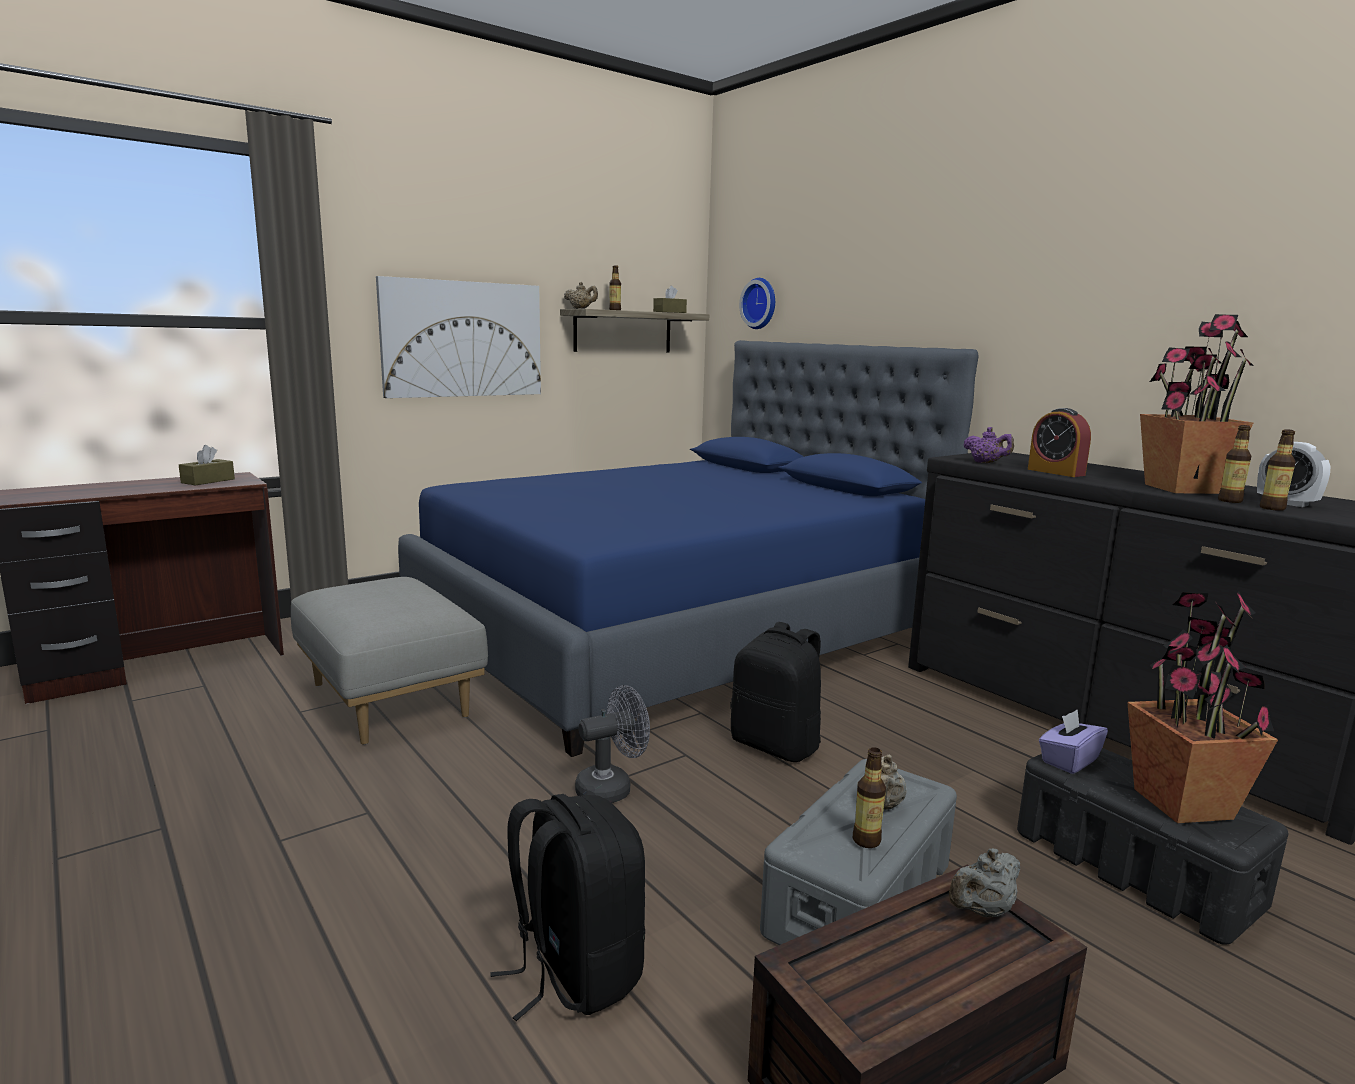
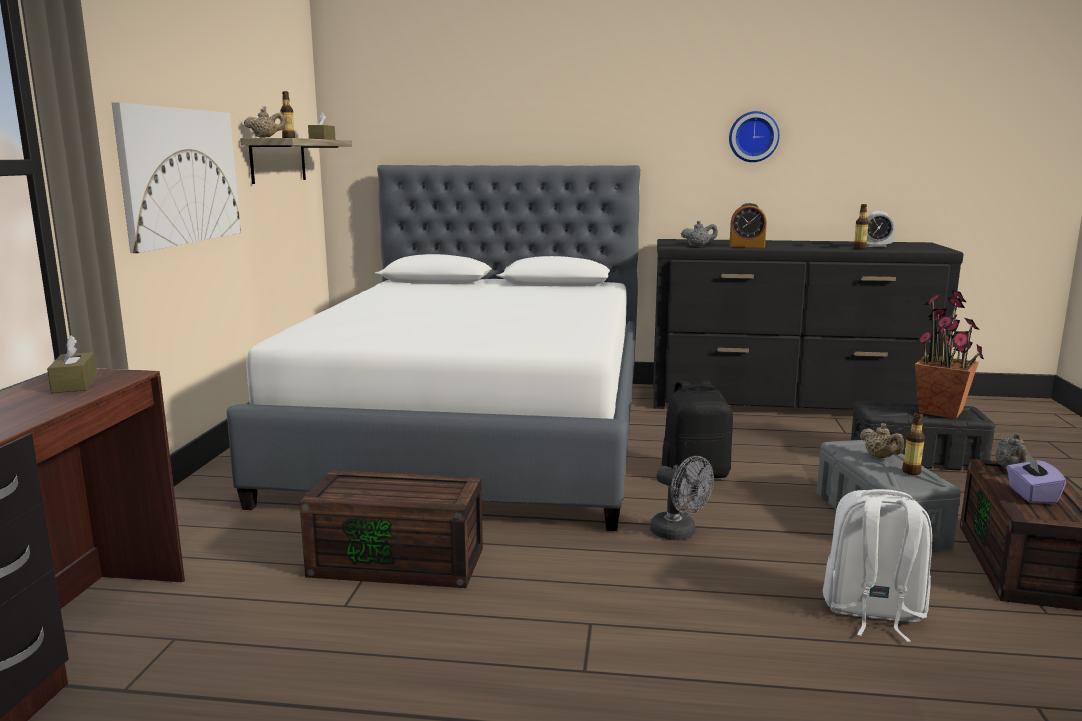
camera: 45 degrees left, 0 degrees up
grey ottoman [291,577,488,745] -> brown storage box [299,470,483,588]
blue bed [398,340,978,757] -> white bed [227,165,640,531]
black backpack [490,794,645,1021] -> white backpack [823,489,932,642]
grey fan [575,685,650,803] -> grey fan turned 120 degrees clockwise [650,456,714,540]
wall clock [739,278,775,329] -> wall clock moved to [729,111,780,162]
purple teapot [963,427,1014,463] -> grey teapot [681,221,718,247]
purple tissue box [1039,709,1108,774] -> purple tissue box moved to [1006,454,1066,504]
potted plant [1140,314,1253,494] -> none
bottle [1260,429,1296,511] -> none

